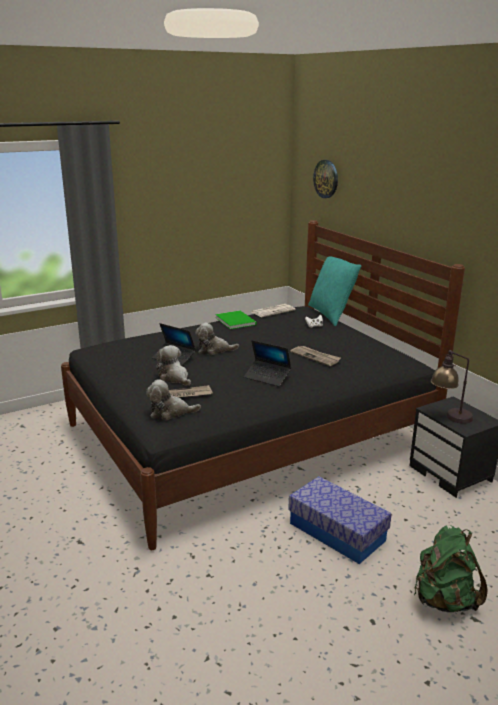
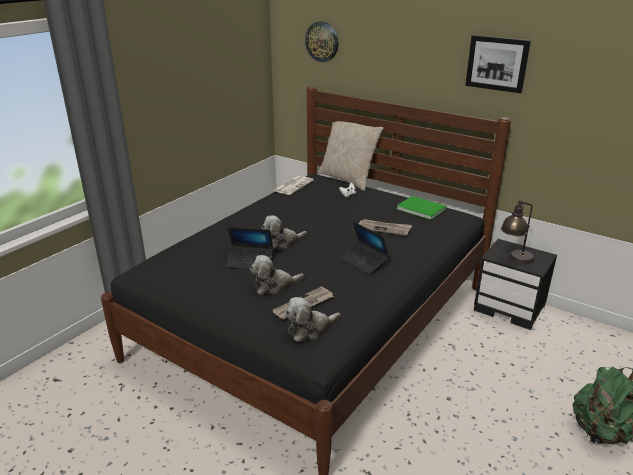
camera: 25 degrees left, 5 degrees up
plush toy [156,345,191,386] -> plush toy turned 45 degrees counterclockwise [250,255,304,295]
green book [215,311,257,329] -> green book moved to [397,196,447,220]
laptop [244,340,291,387] -> laptop turned 45 degrees clockwise [340,221,389,275]
storage box [288,476,392,564] -> none
turquoise pillow [308,256,361,326] -> beige pillow [318,121,383,191]
none -> picture [465,35,531,93]

